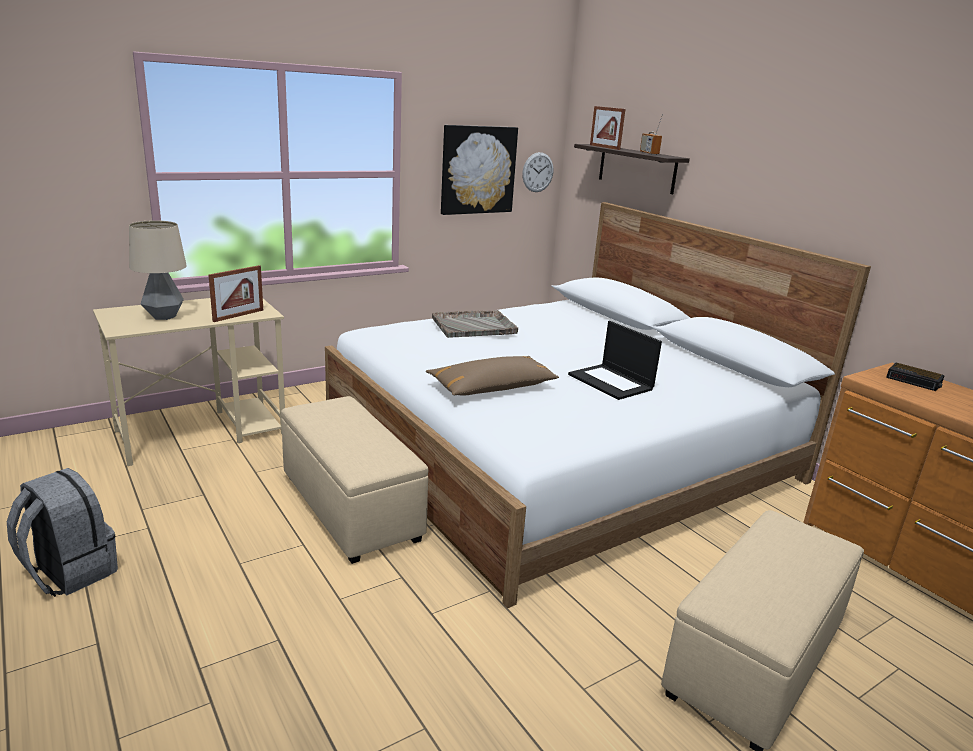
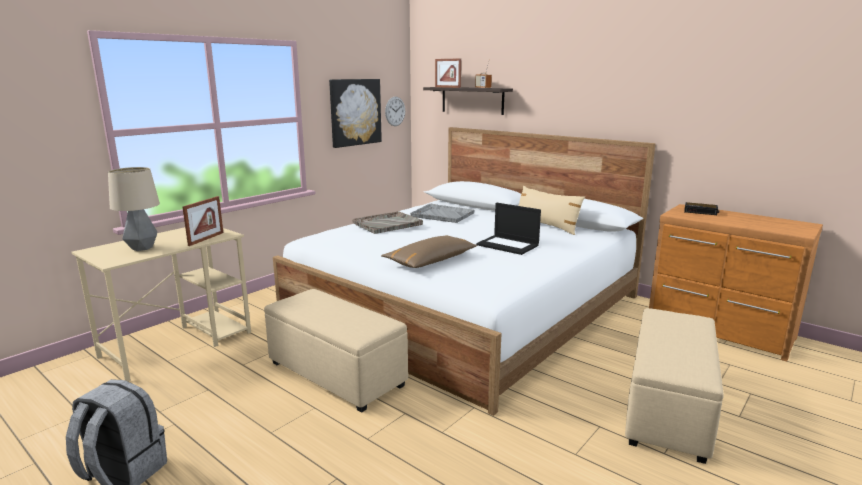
camera: 15 degrees left, 5 degrees down
none -> grey tray [410,204,475,223]
none -> beige pillow [518,186,585,235]

